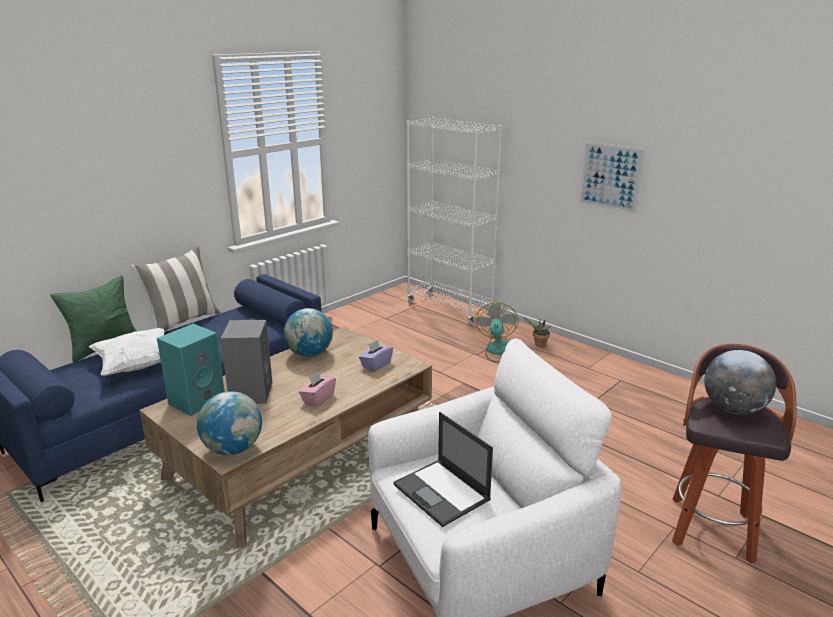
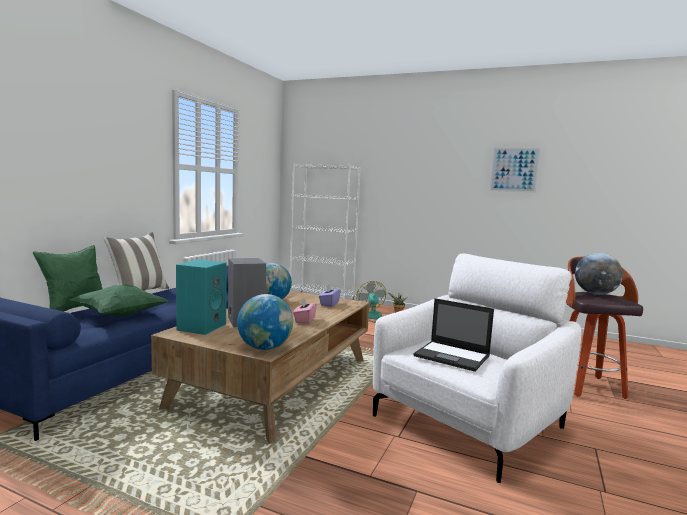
camera: 20 degrees left, 15 degrees down
white pillow [89,328,164,376] -> green pillow [70,284,168,317]
picture [579,142,645,214] -> picture moved to [490,147,540,193]

